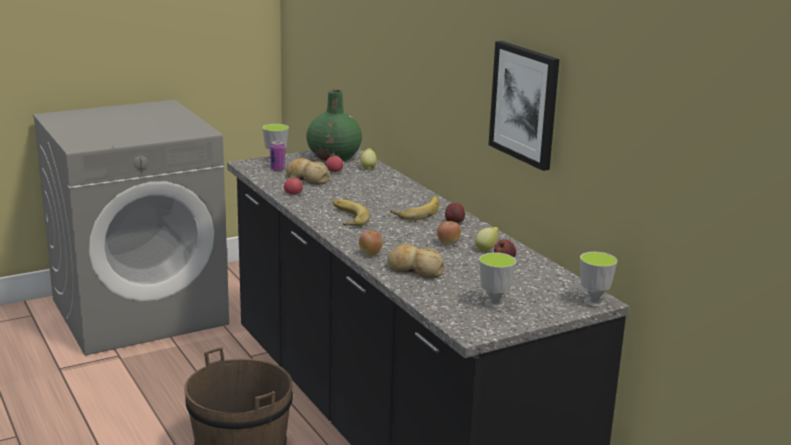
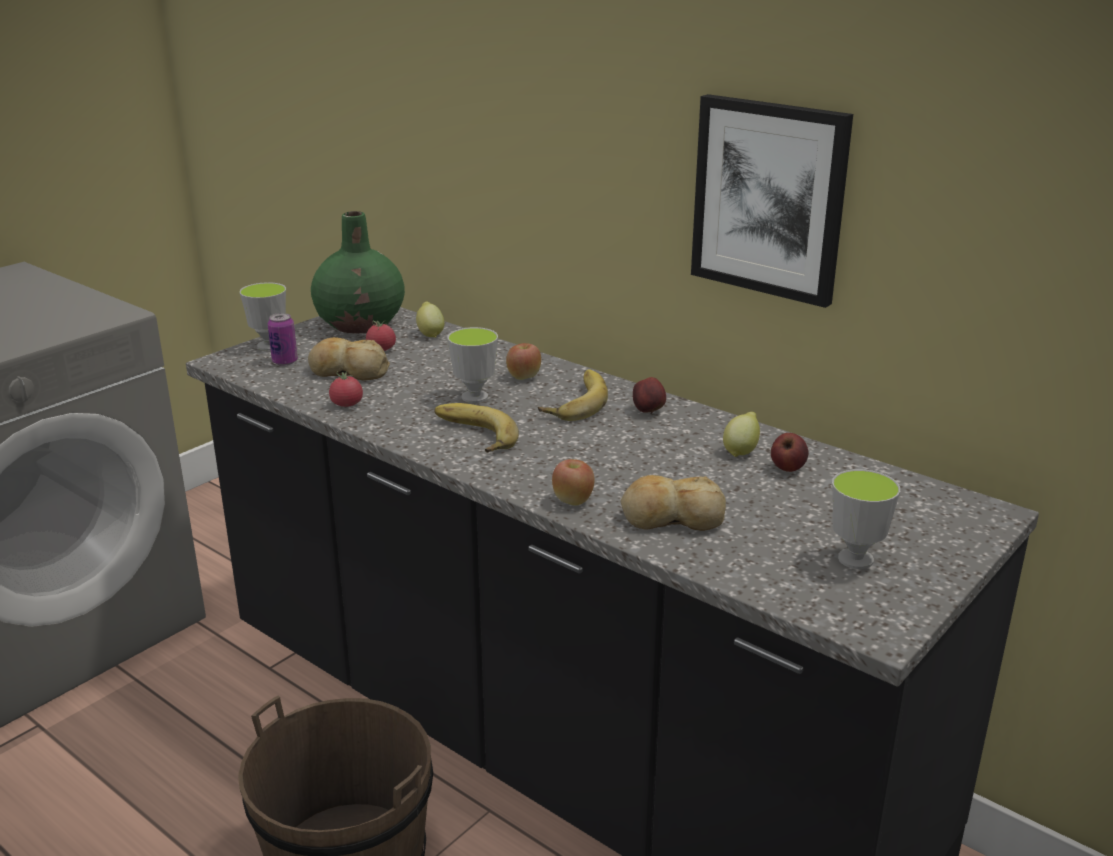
camera: 20 degrees left, 5 degrees up
apple [437,221,461,245] -> apple moved to [506,343,541,380]
cup [580,252,617,307] -> cup moved to [447,327,498,403]

